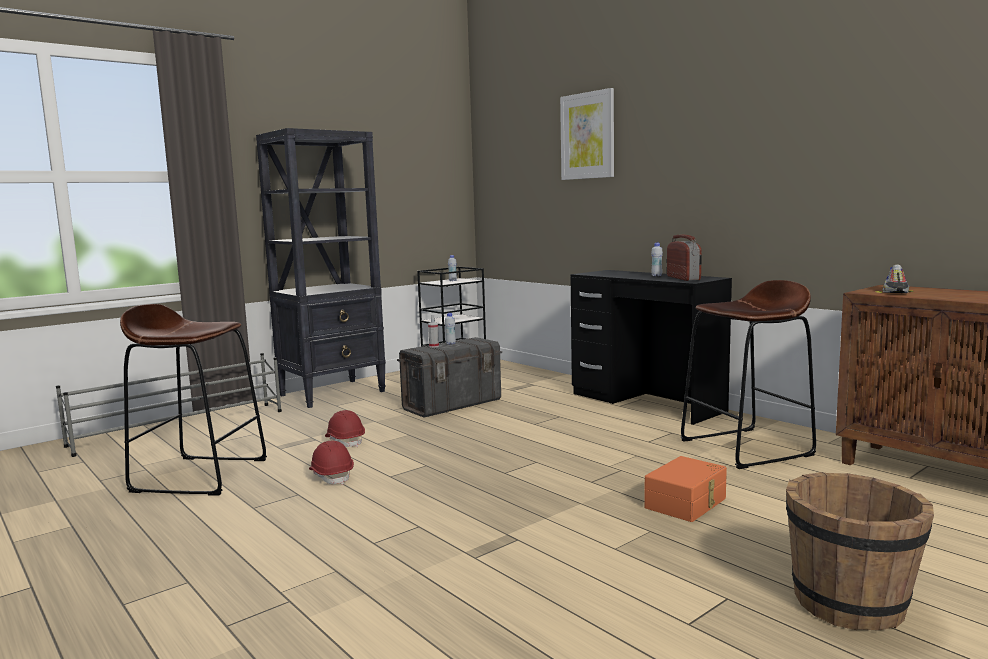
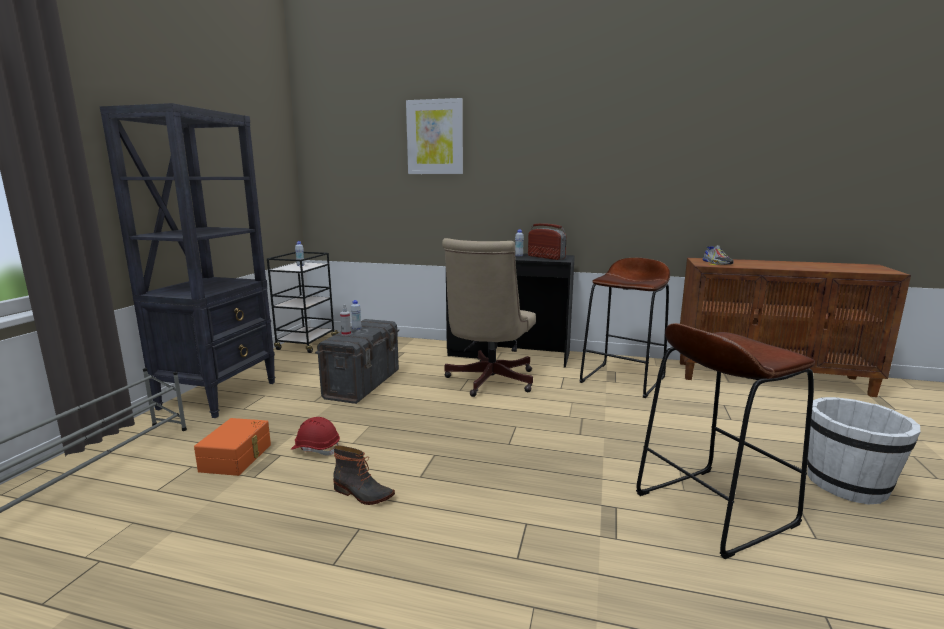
camera: 35 degrees left, 5 degrees up
brown stool [120,304,267,496] -> brown stool moved to [636,323,815,559]
red hard hat [309,440,354,485] -> boot [333,445,395,505]
orange storage box [644,456,727,522] -> orange storage box moved to [194,418,271,476]
brown bucket [786,472,934,631] -> white bucket [807,397,921,505]
none -> beige office chair [442,238,536,397]

